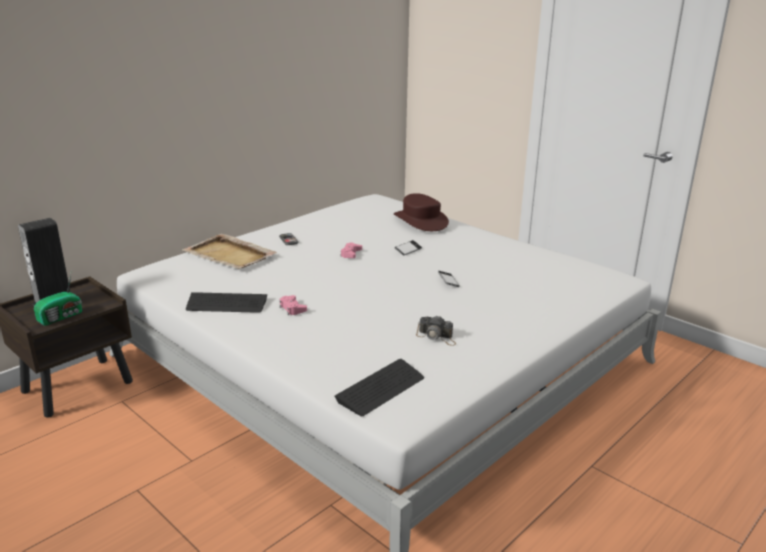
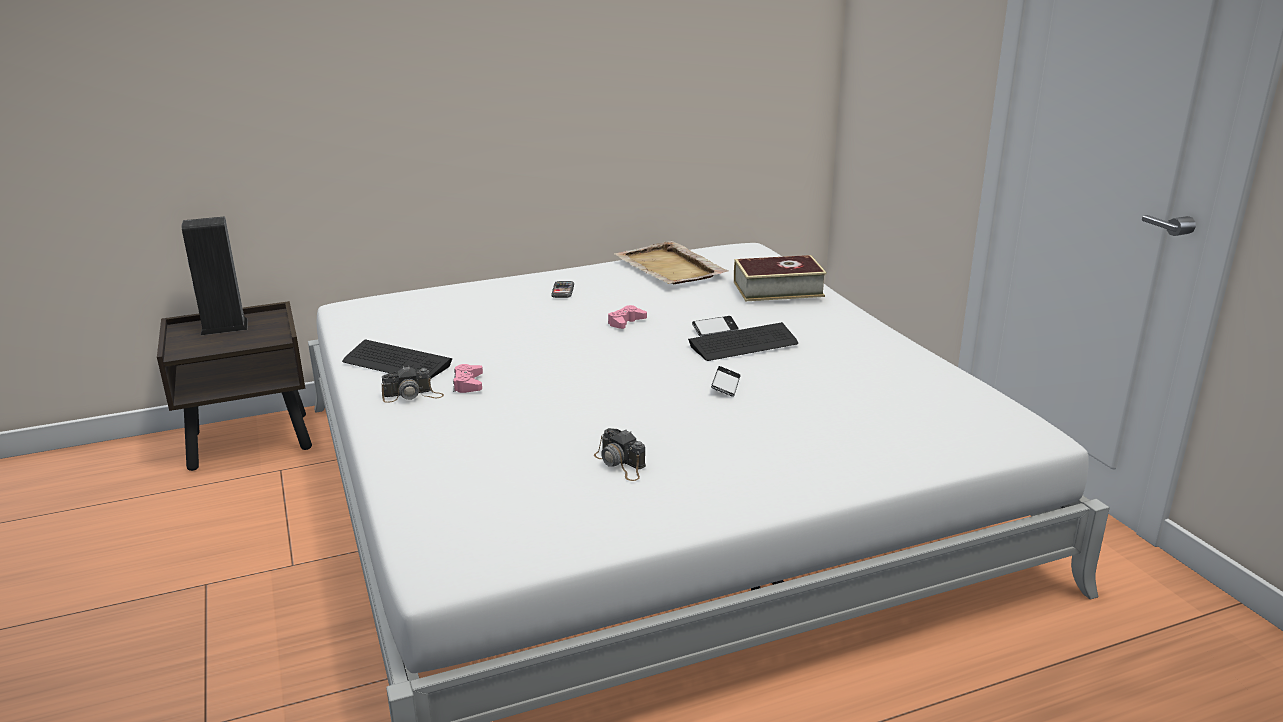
camera: 25 degrees right, 0 degrees up
radio [34,270,82,326] -> none
beige tray [182,234,277,269] -> beige tray moved to [614,241,728,284]
keyboard [335,359,424,416] -> keyboard moved to [688,322,798,361]
brown hat [394,193,449,231] -> book [734,255,827,301]
none -> camera [381,366,444,403]

